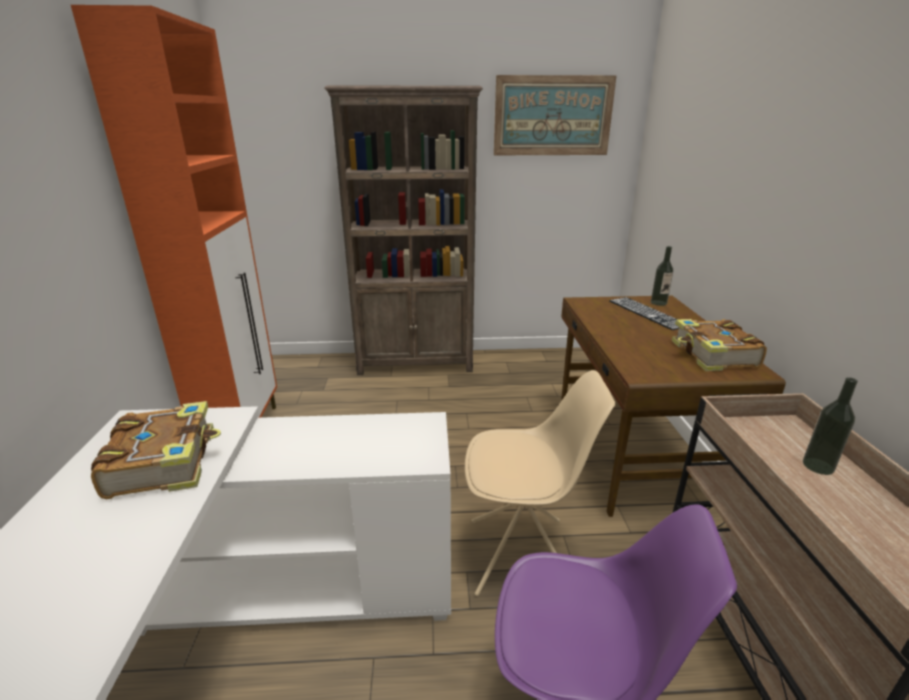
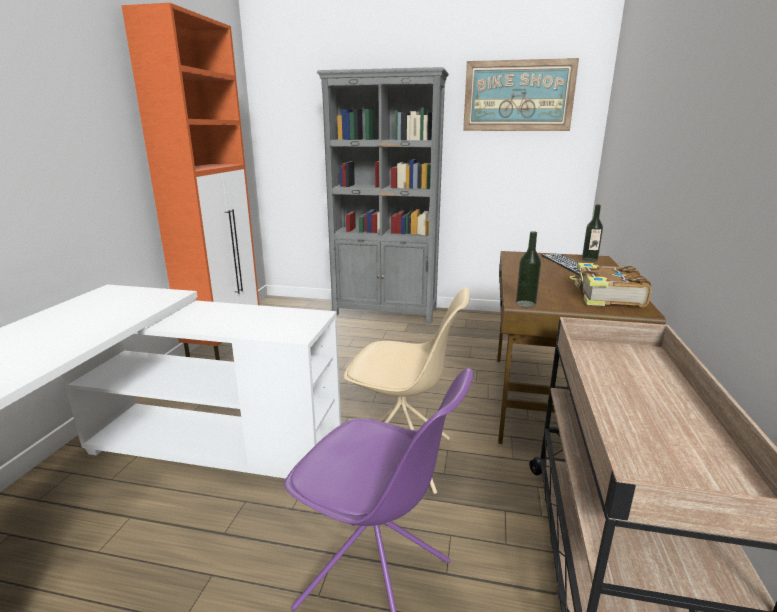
camera: 15 degrees right, 5 degrees down
book [91,401,221,499] -> none
brown bookcase [324,85,483,375] -> grey bookcase [317,67,449,324]
bottle [803,377,858,475] -> bottle moved to [516,231,541,308]

